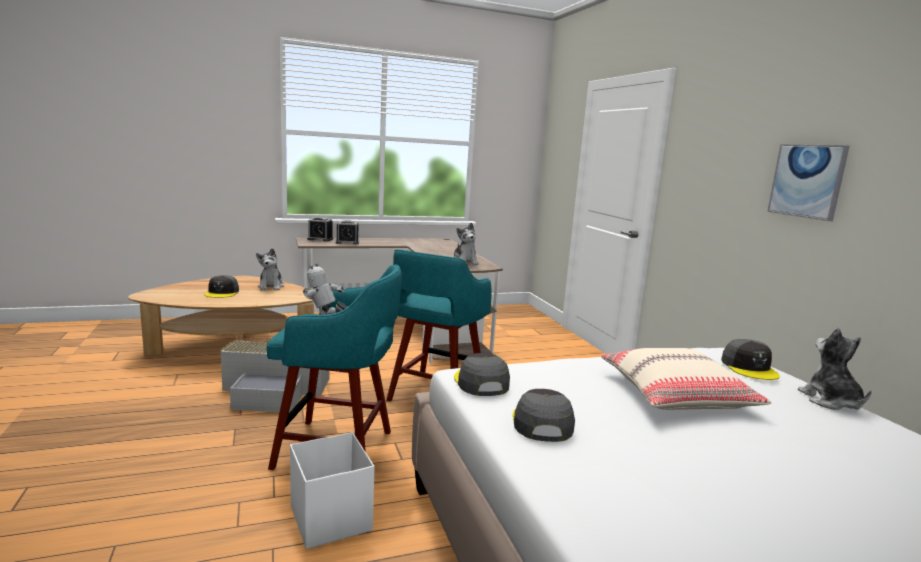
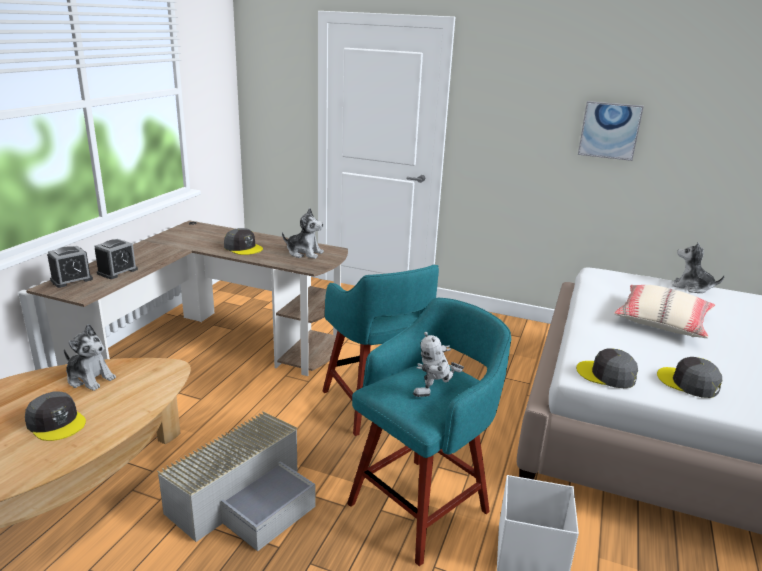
camera: 50 degrees left, 10 degrees up
grey cap [721,339,780,380] -> grey cap moved to [224,228,263,255]

